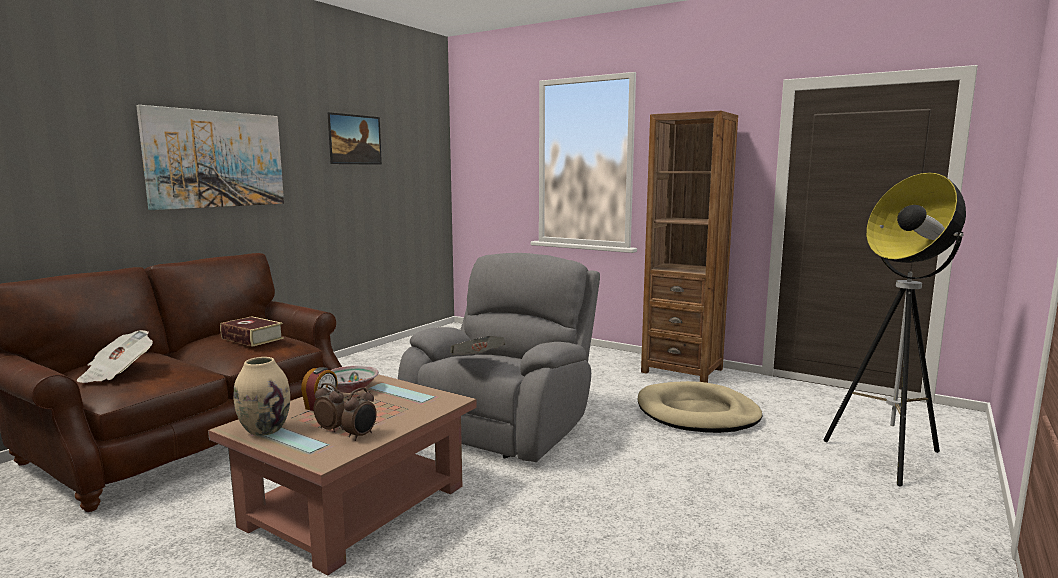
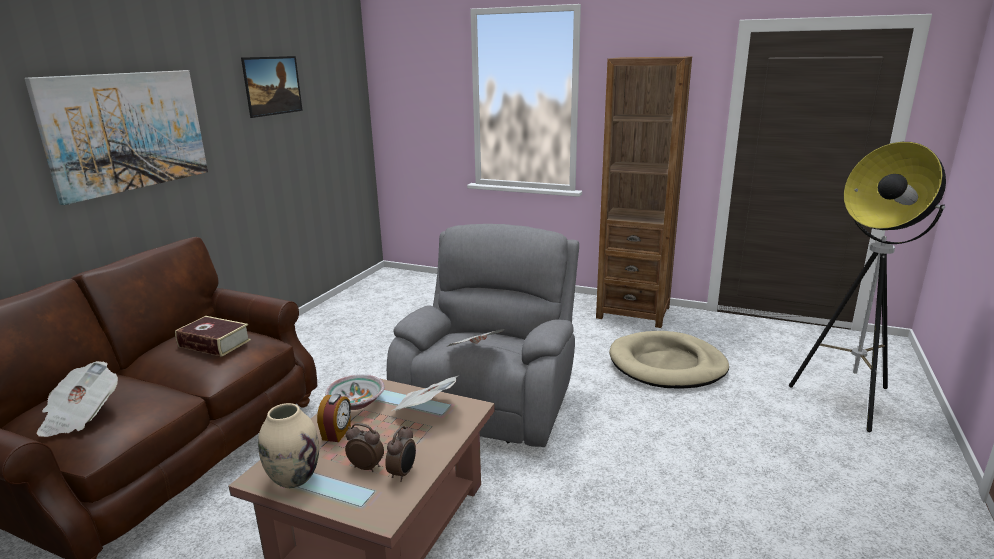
camera: 10 degrees left, 10 degrees up
none -> newspaper [392,375,460,411]

